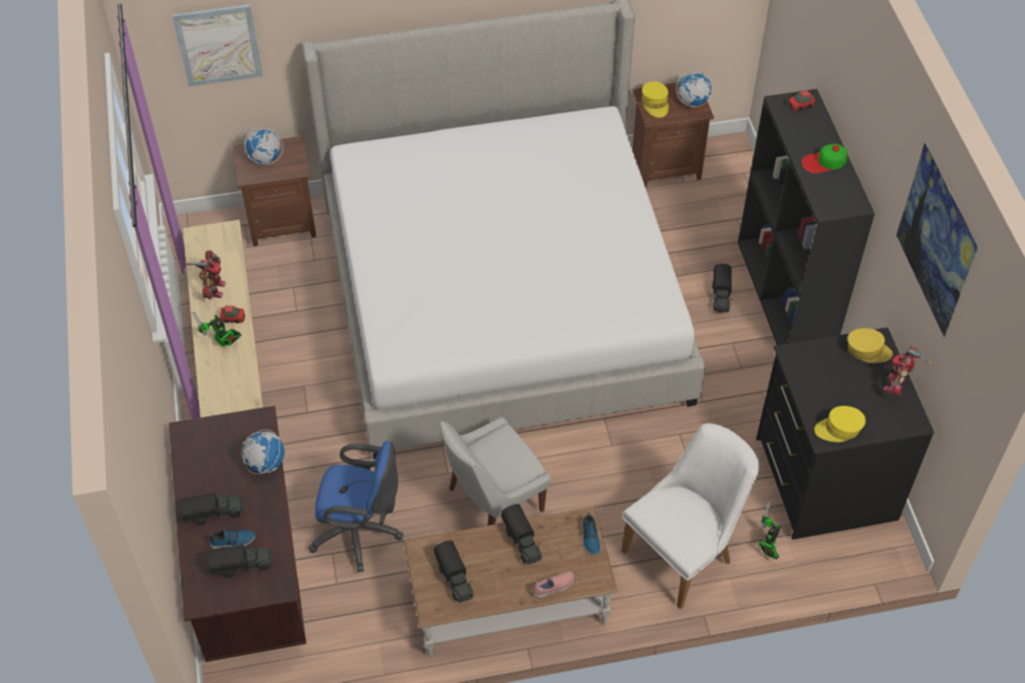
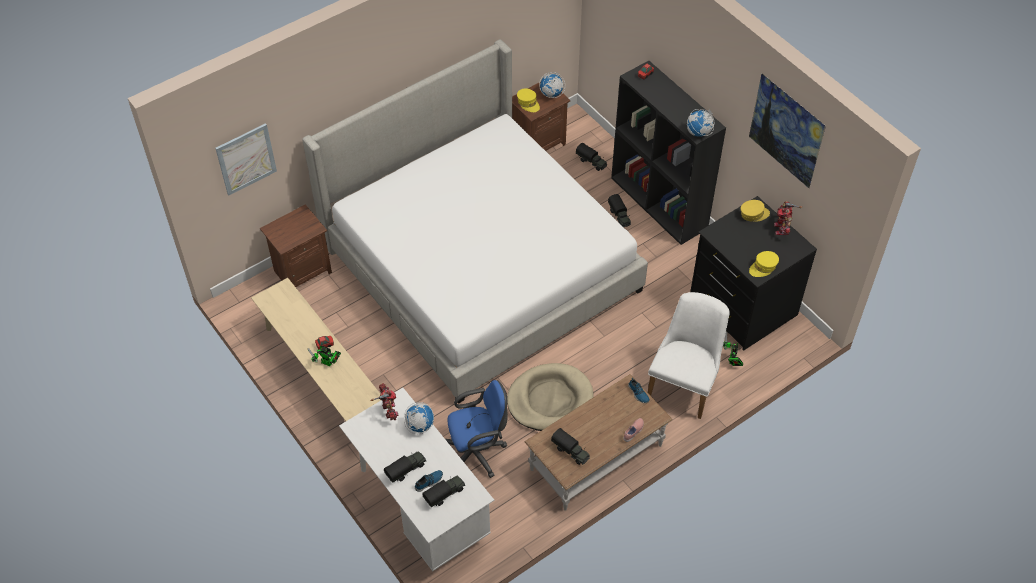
camera: 25 degrees left, 0 degrees up
brown desk [169,406,306,662] -> white desk [339,388,494,571]
toy robot [186,250,226,300] -> toy robot moved to [371,383,399,420]
globe [245,127,283,165] -> globe moved to [687,109,714,137]
white chair [439,417,551,525] -> beige dog bed [507,363,594,431]
toy truck [501,504,542,565] -> toy truck moved to [576,143,607,171]
cap [802,144,847,174] -> none

